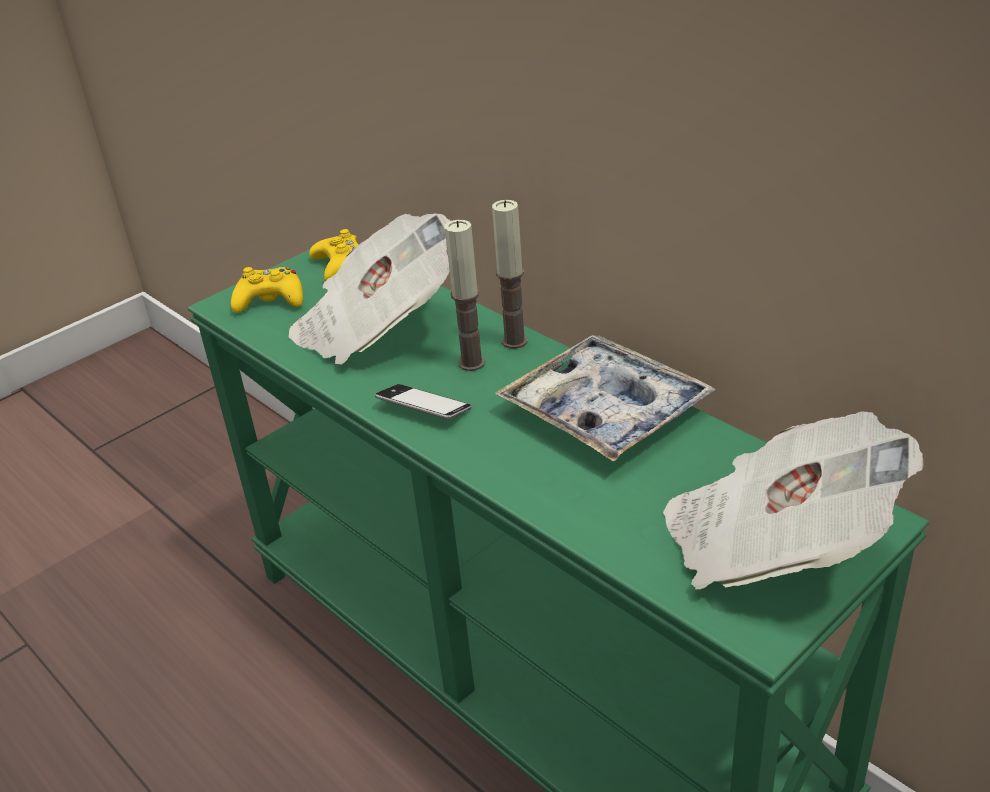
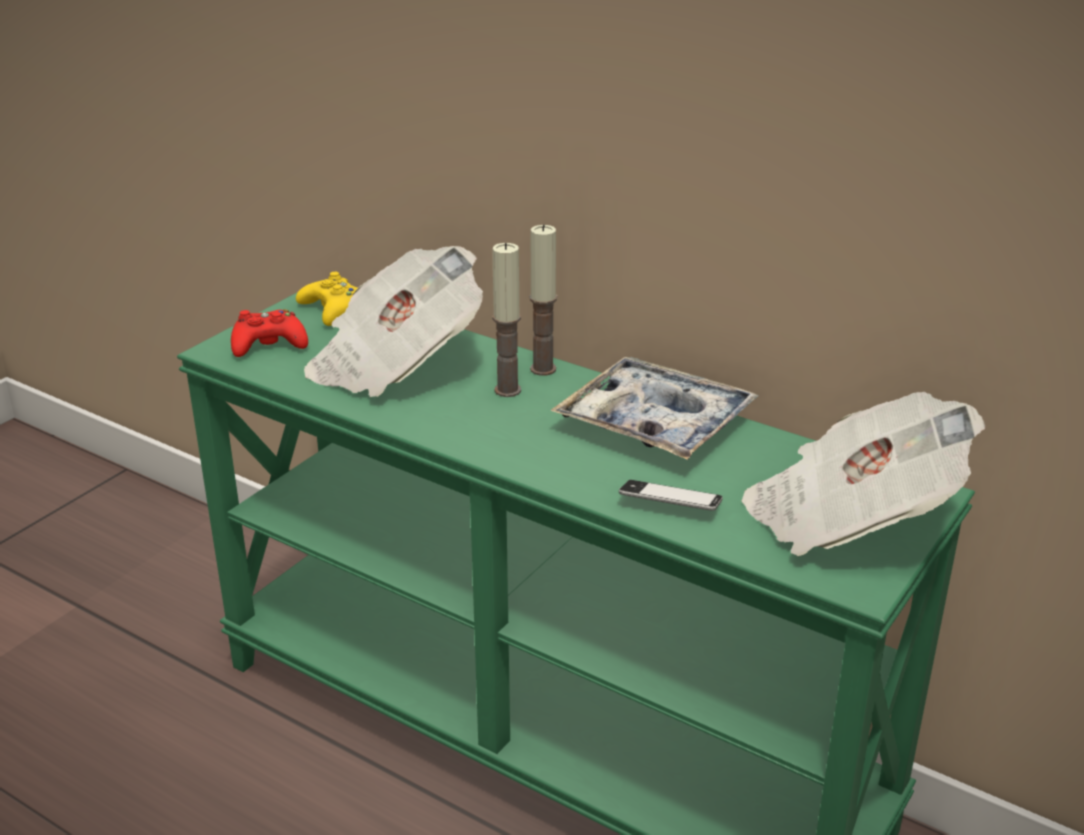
camera: 15 degrees left, 5 degrees down
yellow game controller [231,267,303,313] -> red game controller [231,309,308,357]
phone [375,384,471,419] -> phone moved to [619,480,723,511]

